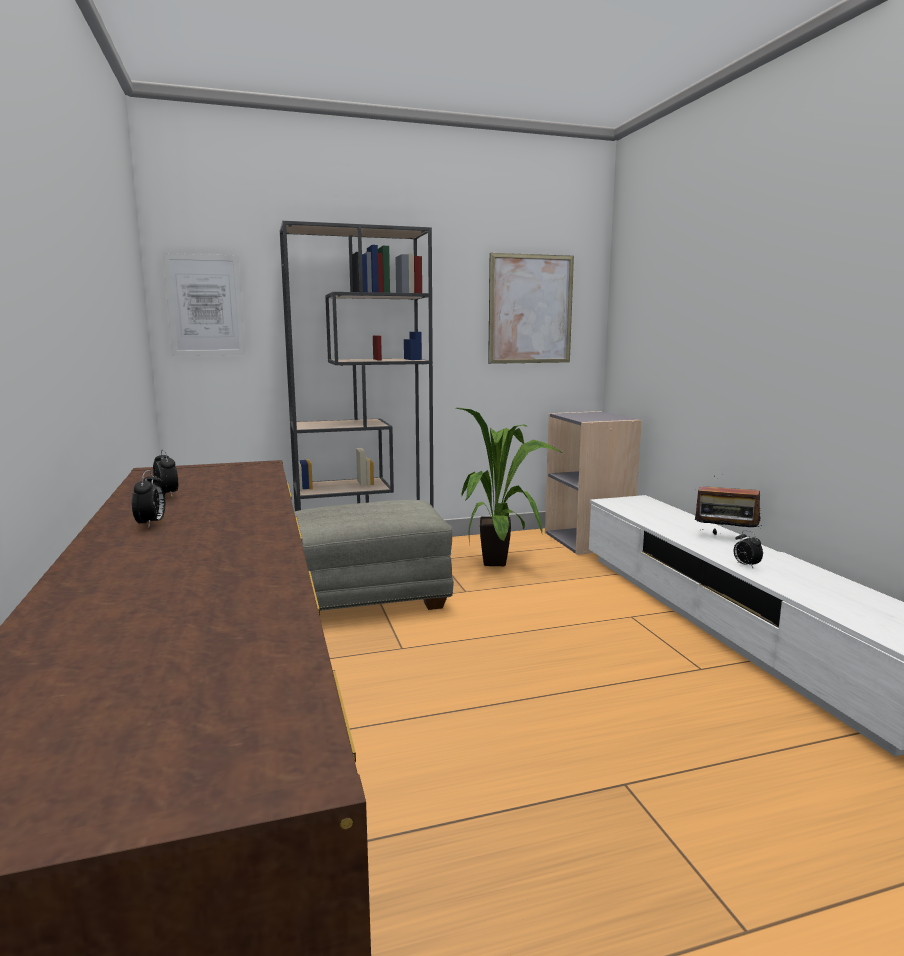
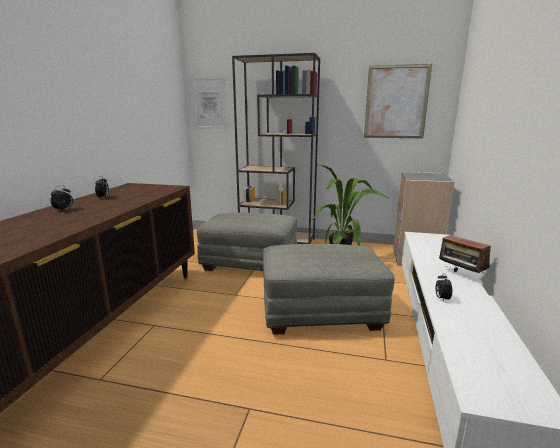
camera: 30 degrees right, 5 degrees up
none -> grey ottoman [263,244,395,335]

